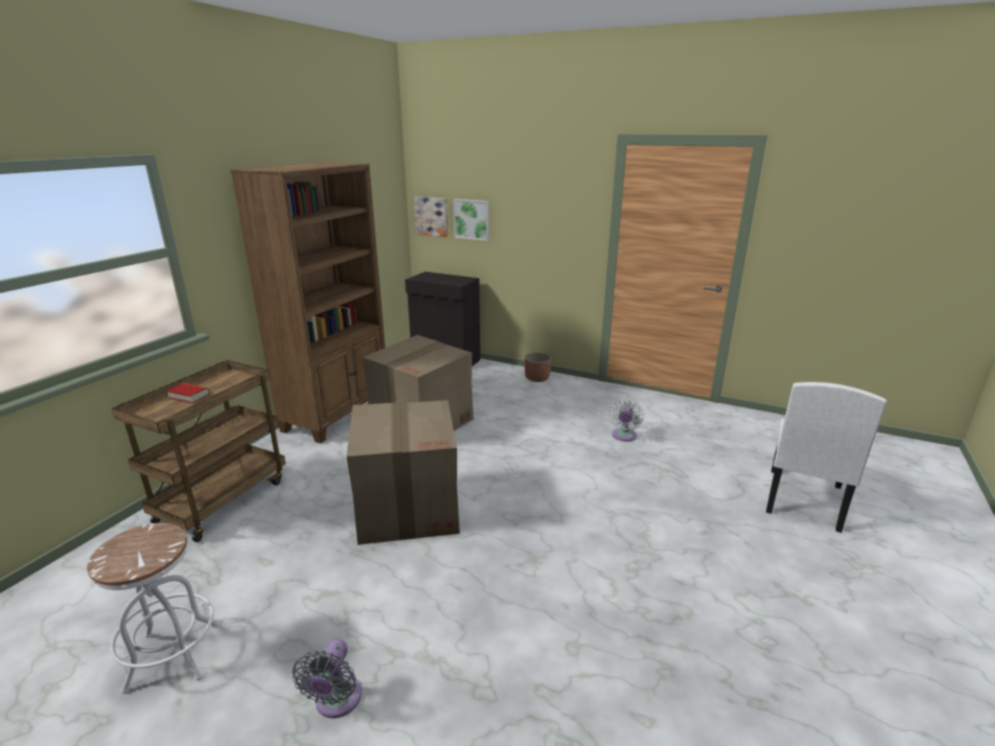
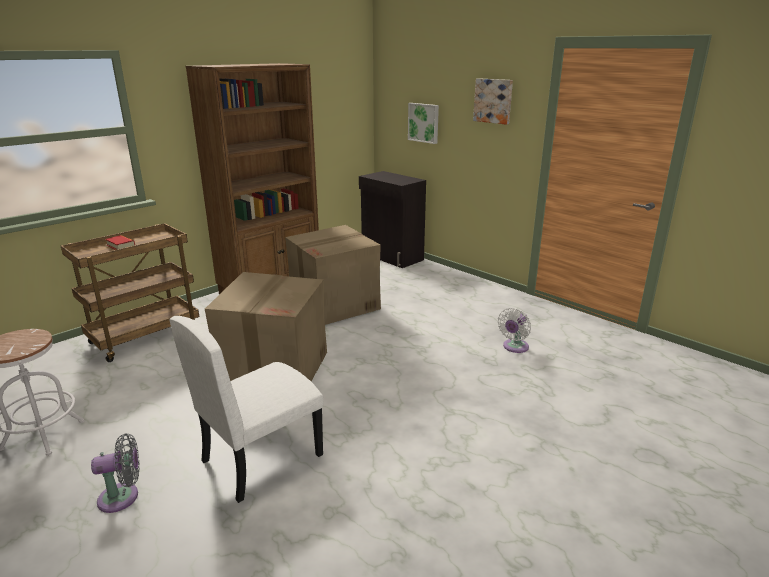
camera: 20 degrees right, 0 degrees up
grey fan [292,639,362,718] -> grey fan turned 135 degrees counterclockwise [91,433,139,513]
picture [413,197,448,237] -> picture moved to [473,78,513,124]
planter [524,352,551,382] -> none
white chair [766,382,887,533] -> white chair moved to [170,316,323,503]

